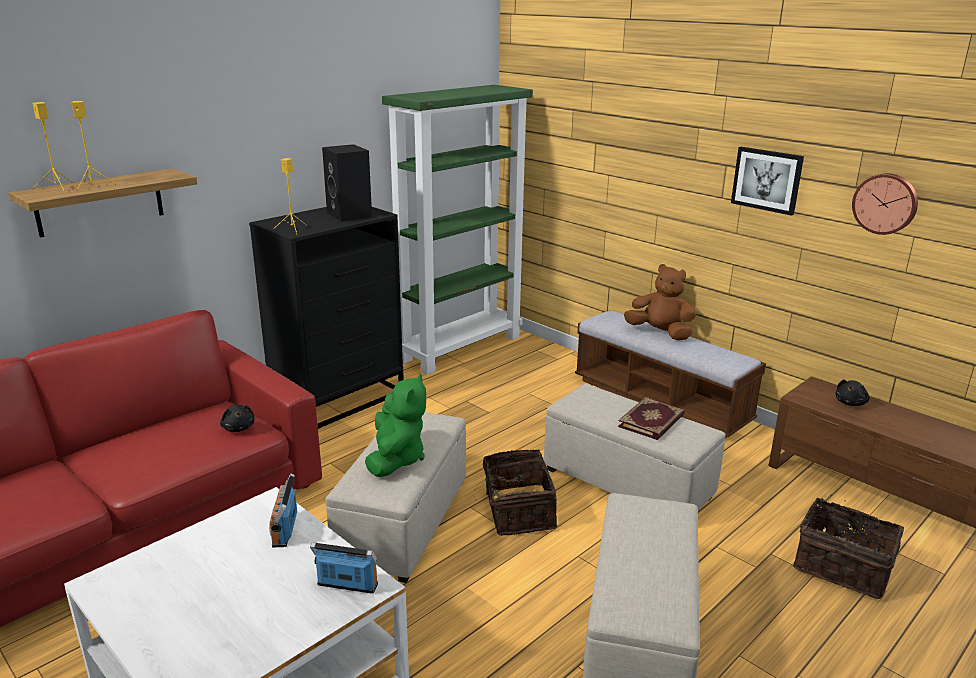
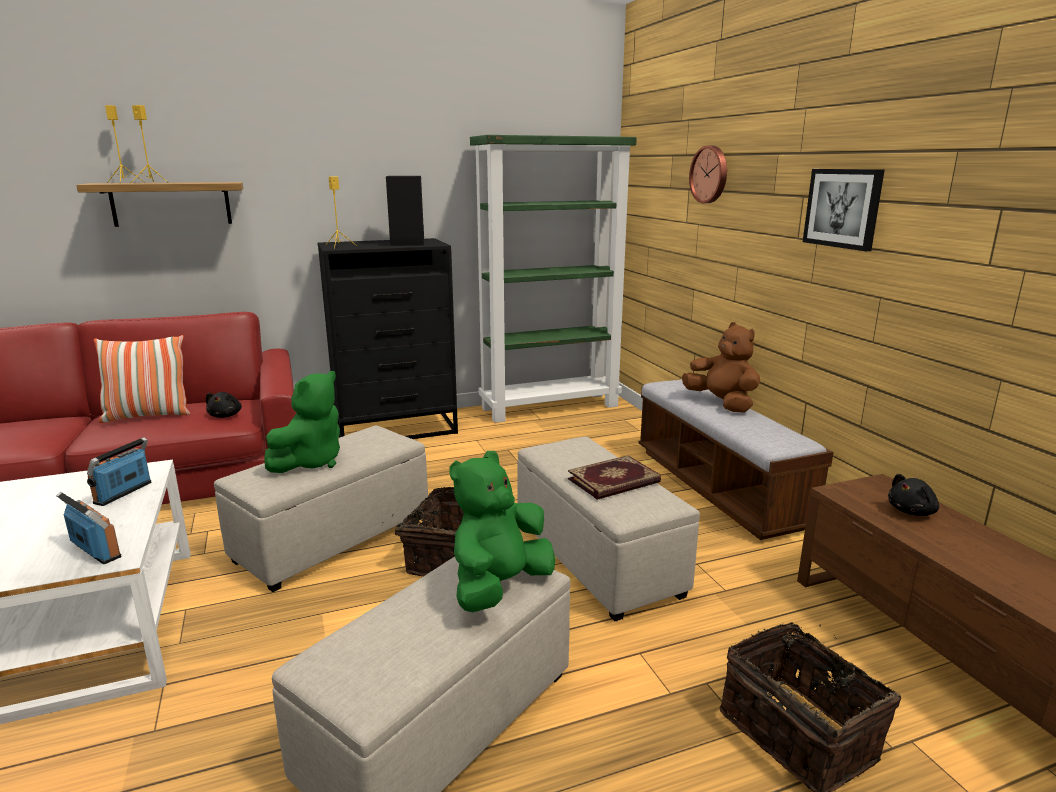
camera: 25 degrees right, 5 degrees down
wall clock [852,173,918,235] -> wall clock moved to [689,146,727,203]
none -> pillow [94,335,190,423]
none -> green plush toy [450,451,555,613]

